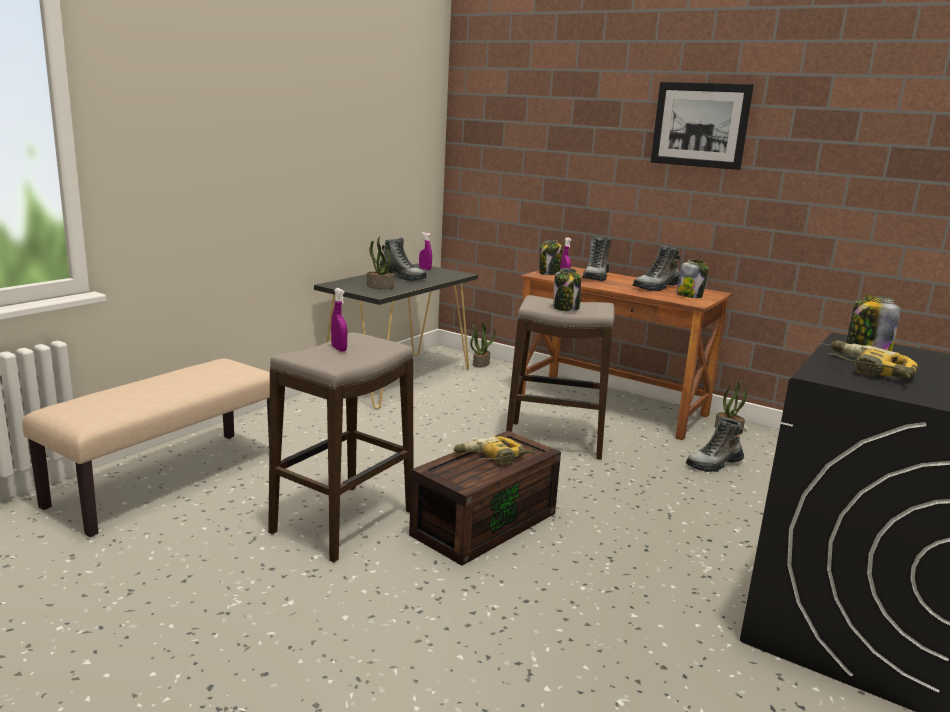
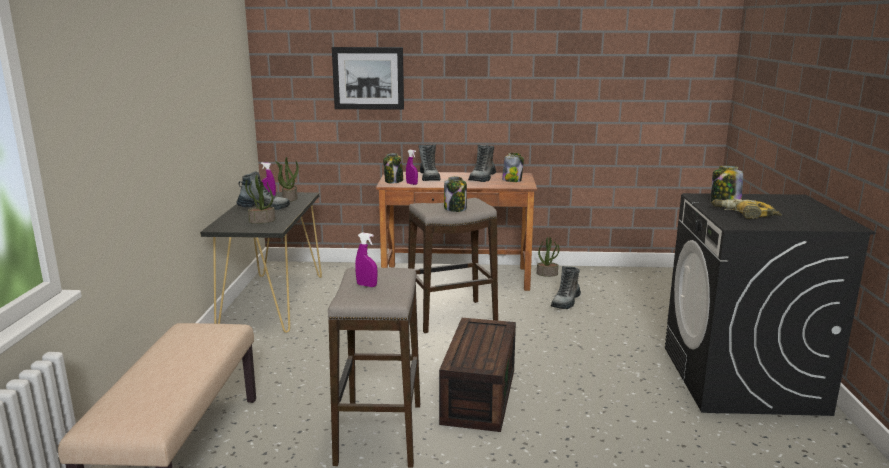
camera: 30 degrees left, 0 degrees up
power drill [454,436,536,465] -> none
potted plant [470,323,496,368] -> potted plant moved to [275,157,299,202]
picture [651,82,754,170] -> picture moved to [332,47,404,110]

